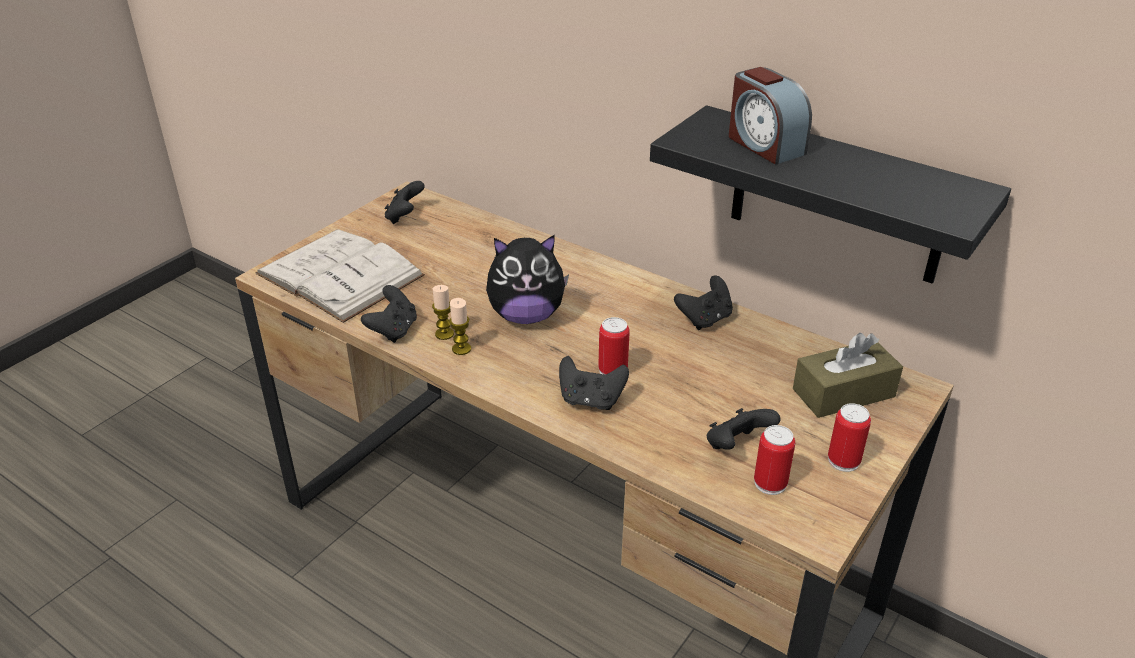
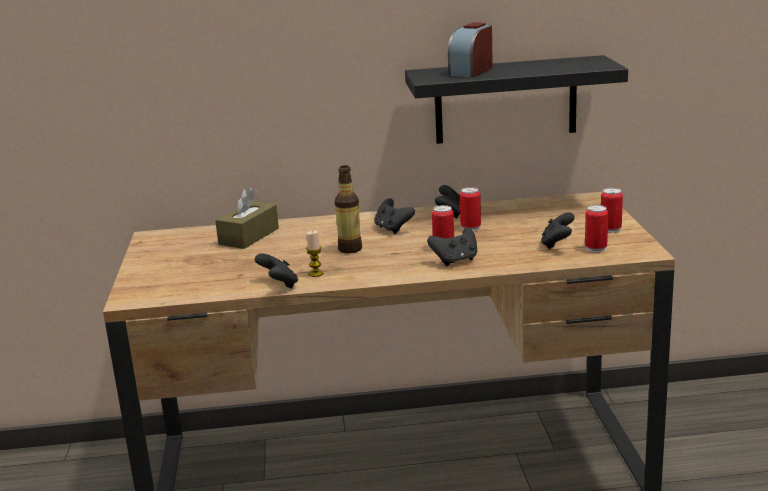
camera: 40 degrees left, 15 degrees down
white book [255,229,425,323] -> none
black game controller [385,181,425,224] -> black game controller moved to [374,198,415,234]
candle [449,298,471,355] -> none
plush toy [486,235,569,324] -> bottle [335,165,362,254]
alarm clock [729,67,812,165] -> alarm clock turned 105 degrees clockwise [447,22,493,77]
brown tissue box [793,333,903,418] -> brown tissue box moved to [215,187,279,249]
none -> can [460,187,481,231]

